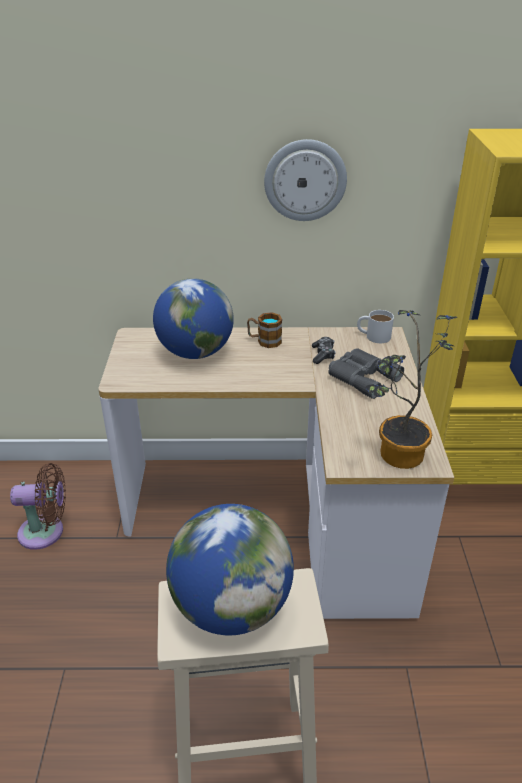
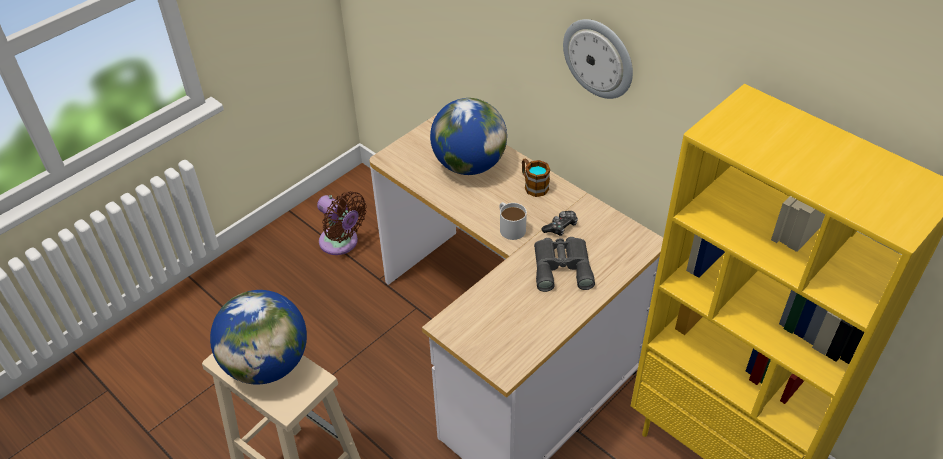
camera: 45 degrees right, 10 degrees up
white mug [357,310,394,343] -> white mug moved to [500,202,527,240]
potted plant [365,310,457,469] -> none

